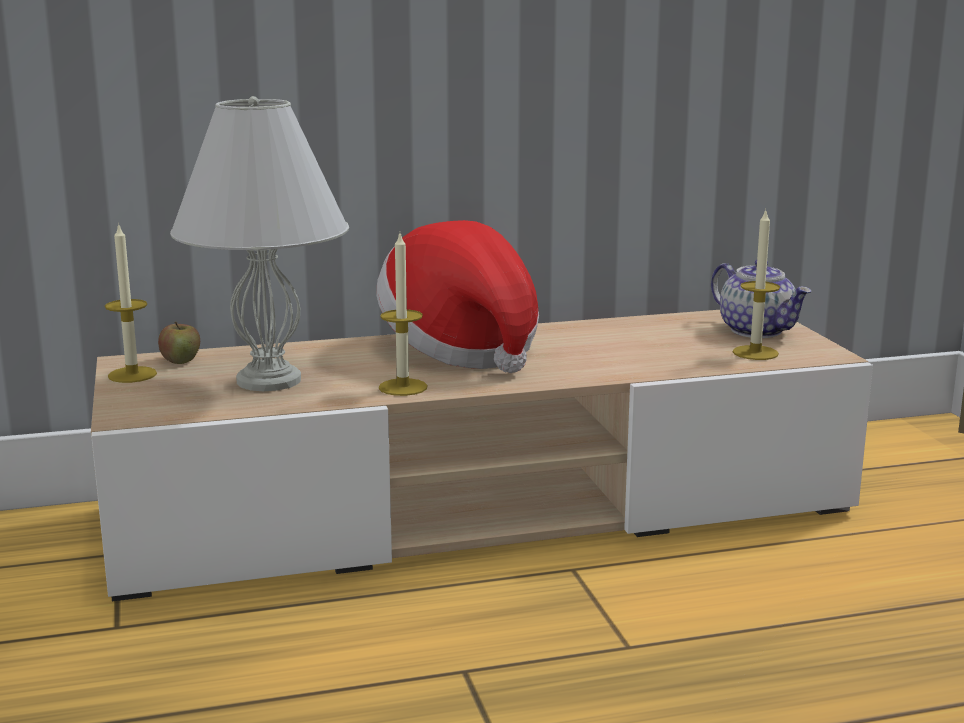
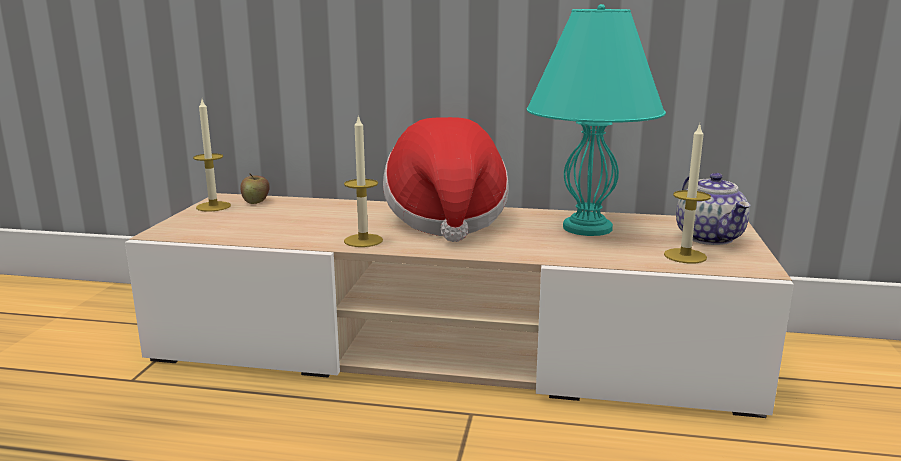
camera: 25 degrees right, 0 degrees up
white table lamp [170,96,349,391] -> none
none -> turquoise table lamp [527,4,666,236]

